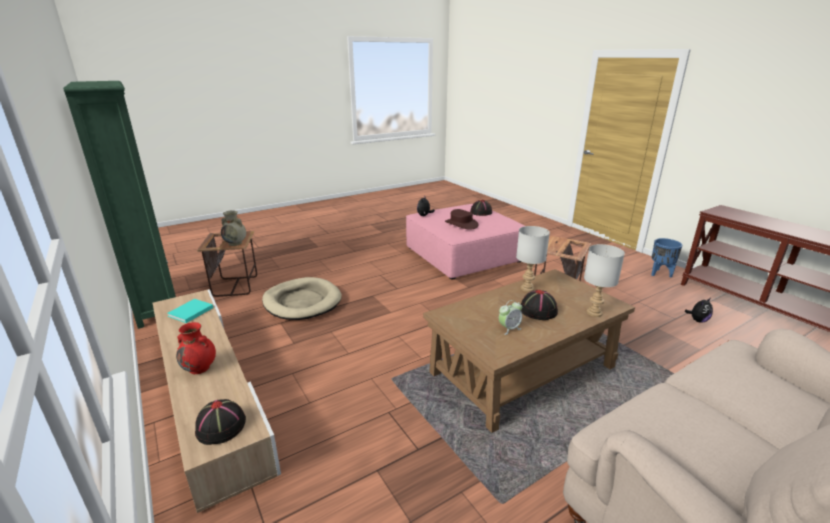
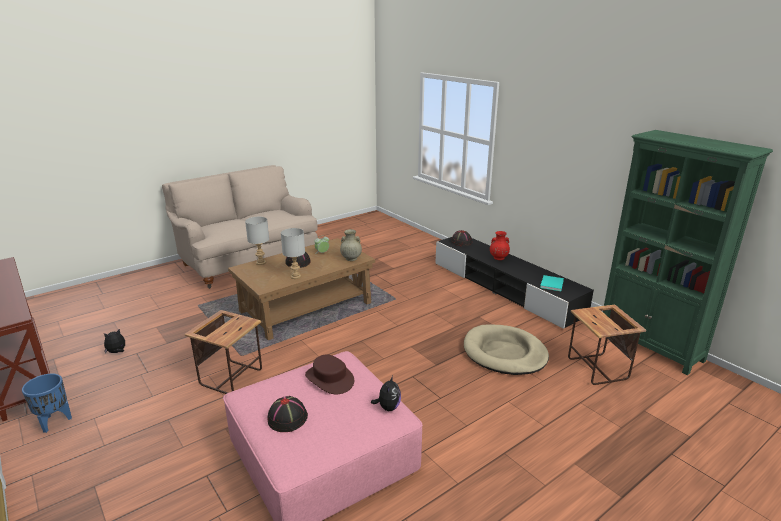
camera: 175 degrees right, 0 degrees up
beige tv stand [153,289,281,513] -> black tv stand [435,237,594,329]
beige vase [221,210,246,246] -> beige vase moved to [340,229,362,261]

